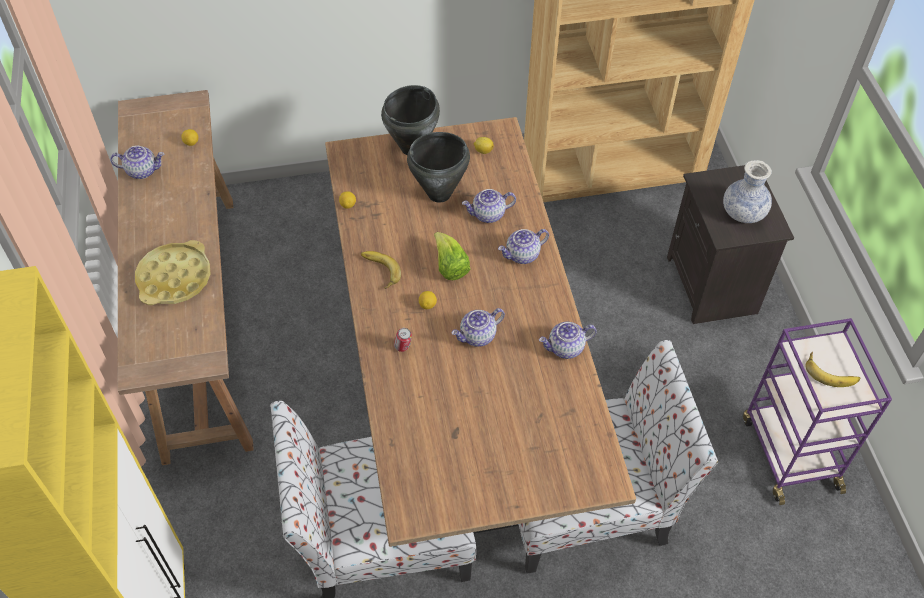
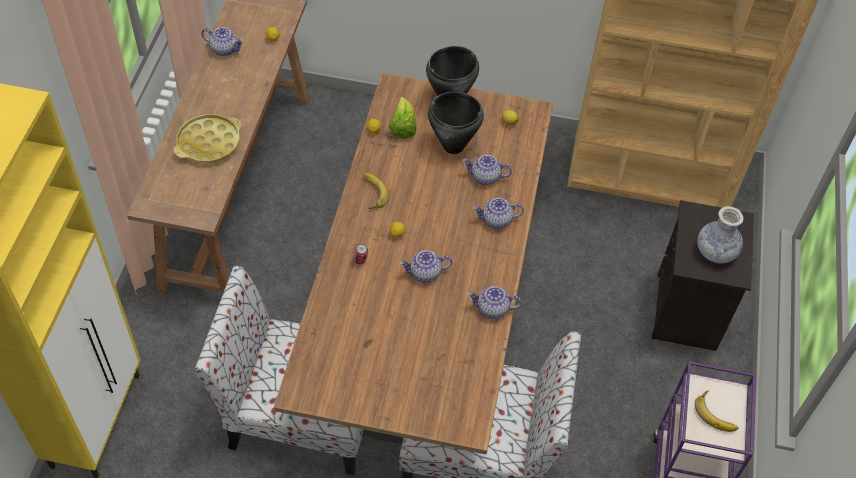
camera: 20 degrees right, 0 degrees up
lettuce [434,232,471,280] -> lettuce moved to [389,97,417,139]

